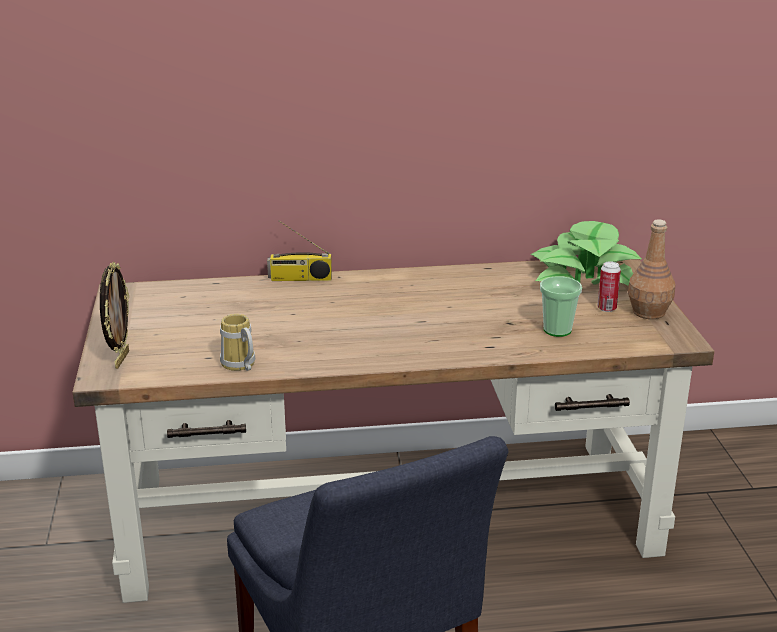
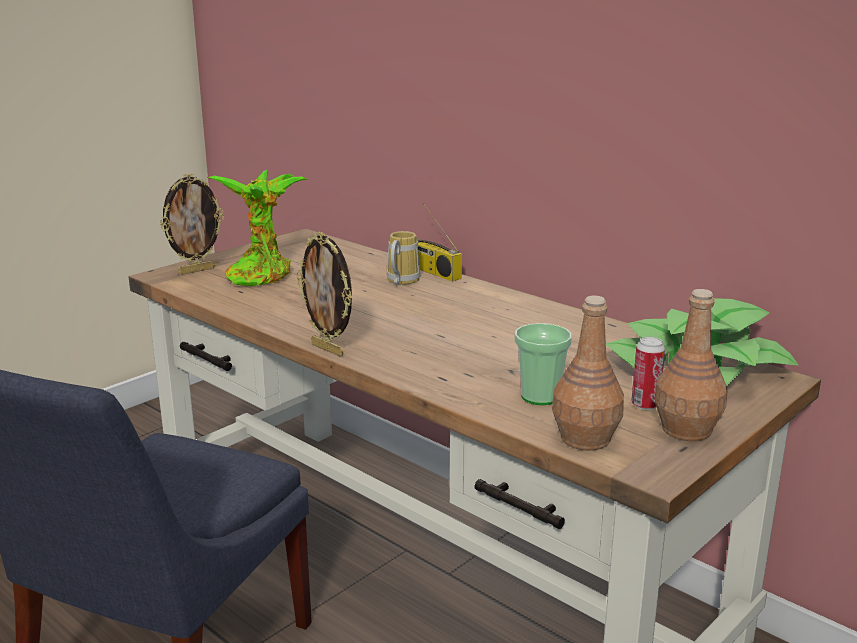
camera: 50 degrees right, 5 degrees down
mug [220,314,255,371] -> mug moved to [387,231,420,285]
none -> potted plant [207,170,308,286]
none -> picture frame [297,232,353,356]
none -> brown bottle [552,296,624,451]

